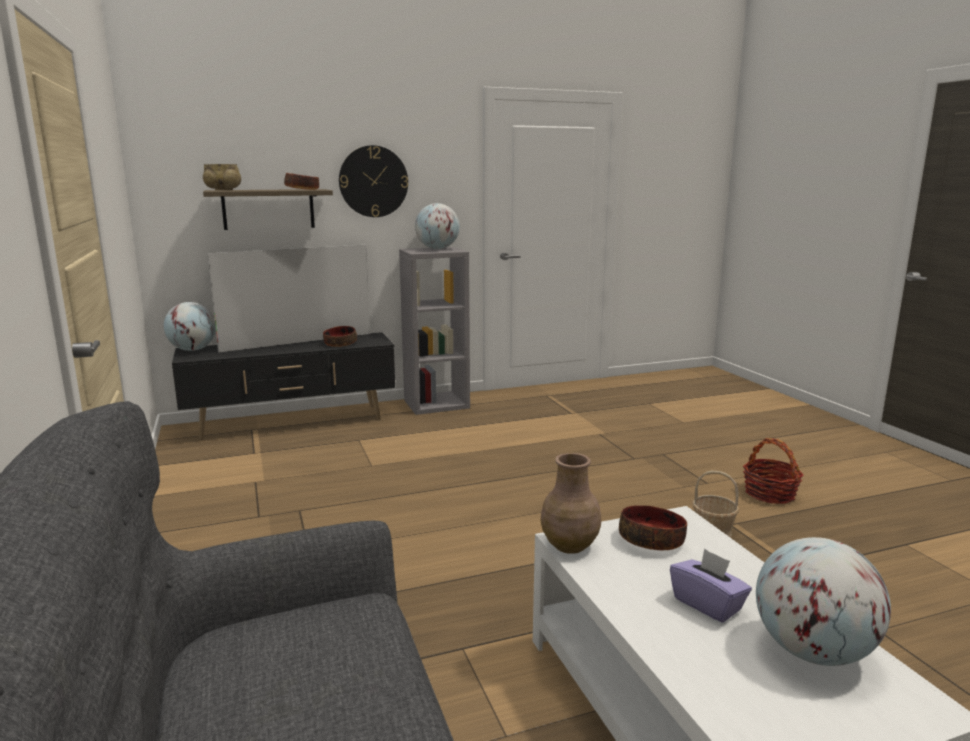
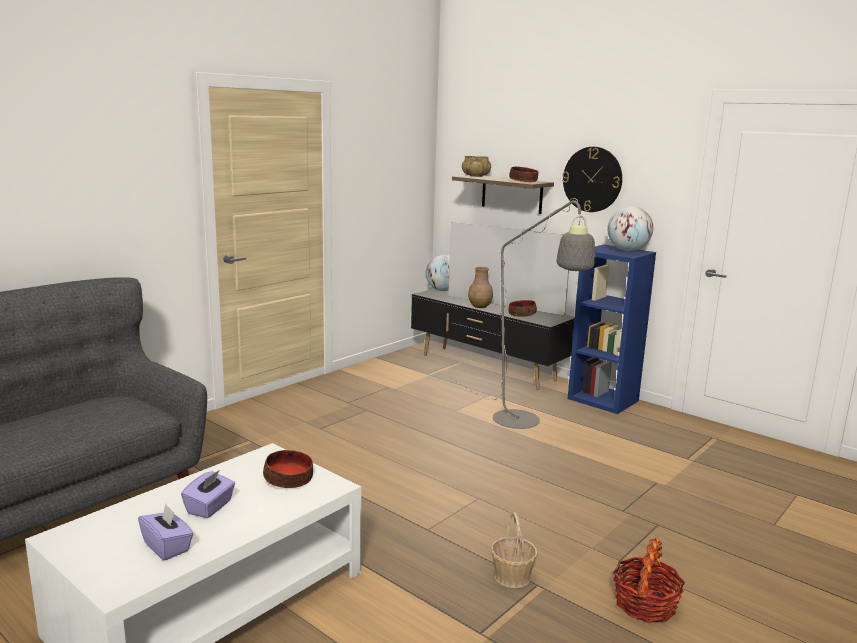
camera: 60 degrees right, 0 degrees up
grey bookcase [399,247,470,415] -> blue bookcase [568,244,656,414]
brown vase [541,453,601,554] -> brown vase moved to [468,267,493,308]
globe [756,537,891,666] -> purple tissue box [138,504,193,560]
none -> grey floor lamp [450,198,595,429]

